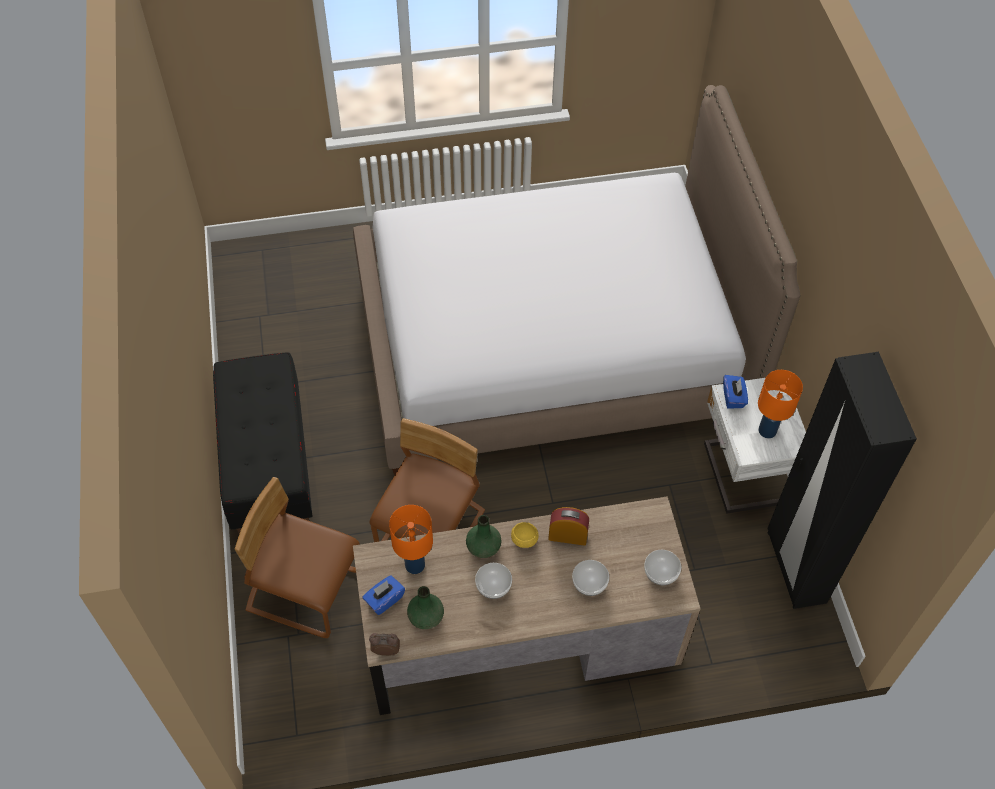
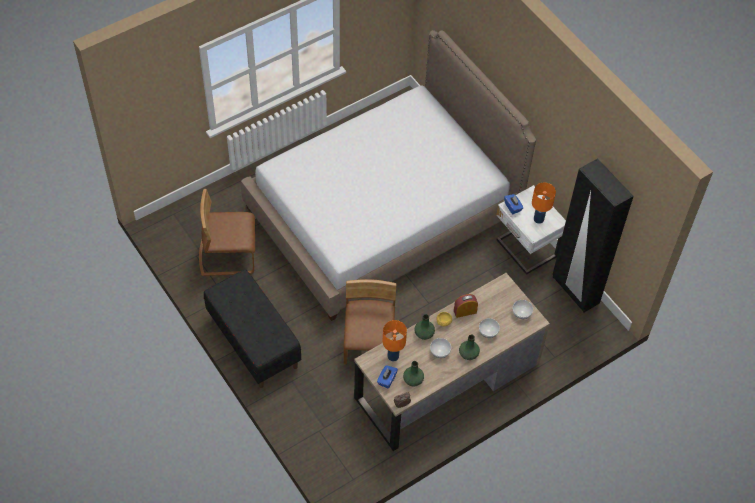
camera: 25 degrees left, 0 degrees up
brown chair [235,477,360,638] -> brown chair moved to [199,189,255,276]
none -> green vase [459,335,480,360]

